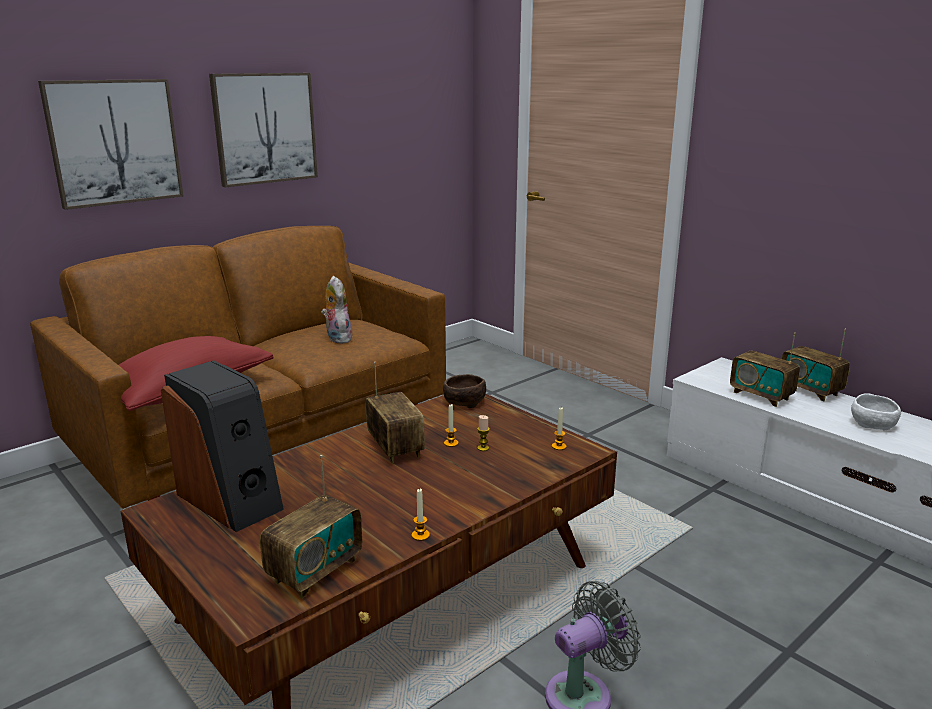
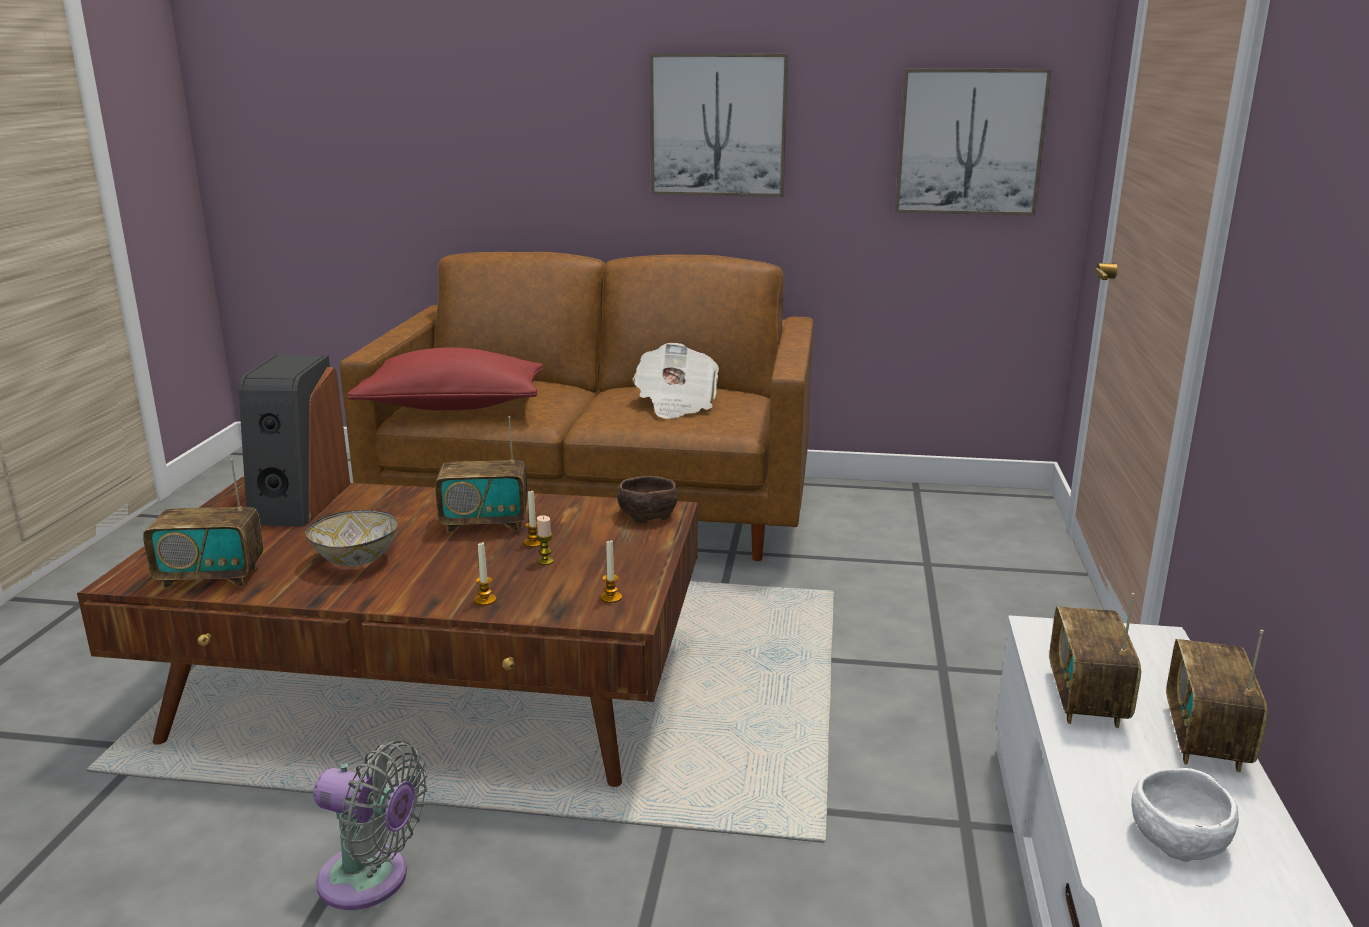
camera: 50 degrees right, 0 degrees up
picture [38,79,183,210] -> picture moved to [895,69,1052,216]
plush toy [321,276,352,343] -> newspaper [633,343,719,419]
radio [366,362,425,463] -> radio turned 60 degrees clockwise [435,416,527,533]
candle [412,488,430,541] -> candle moved to [474,542,496,606]
none -> bowl [305,510,398,566]

